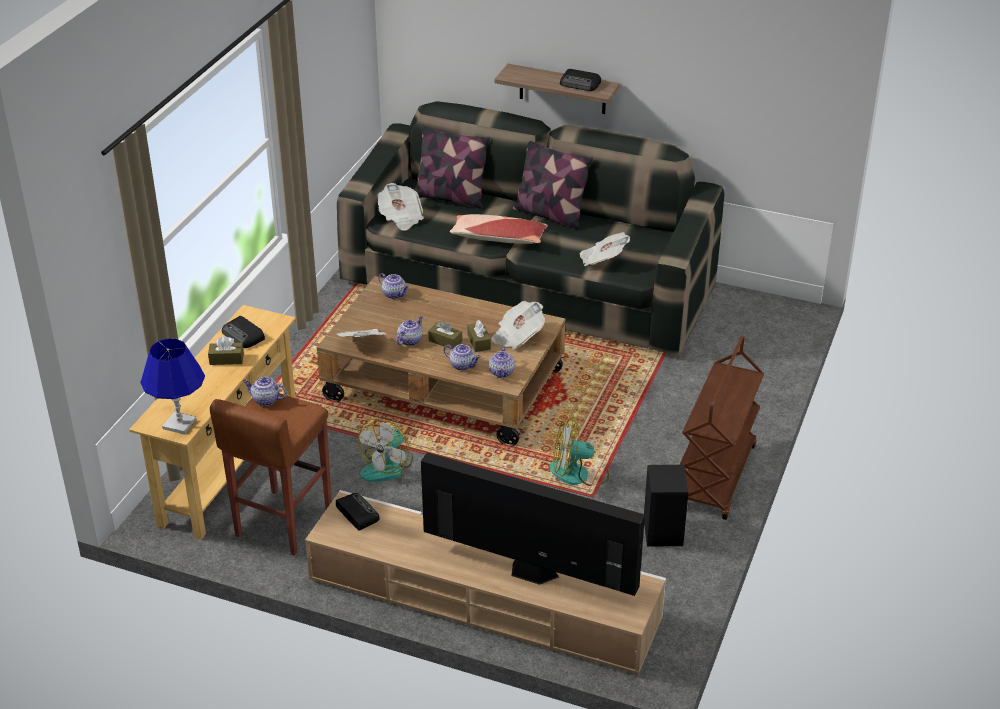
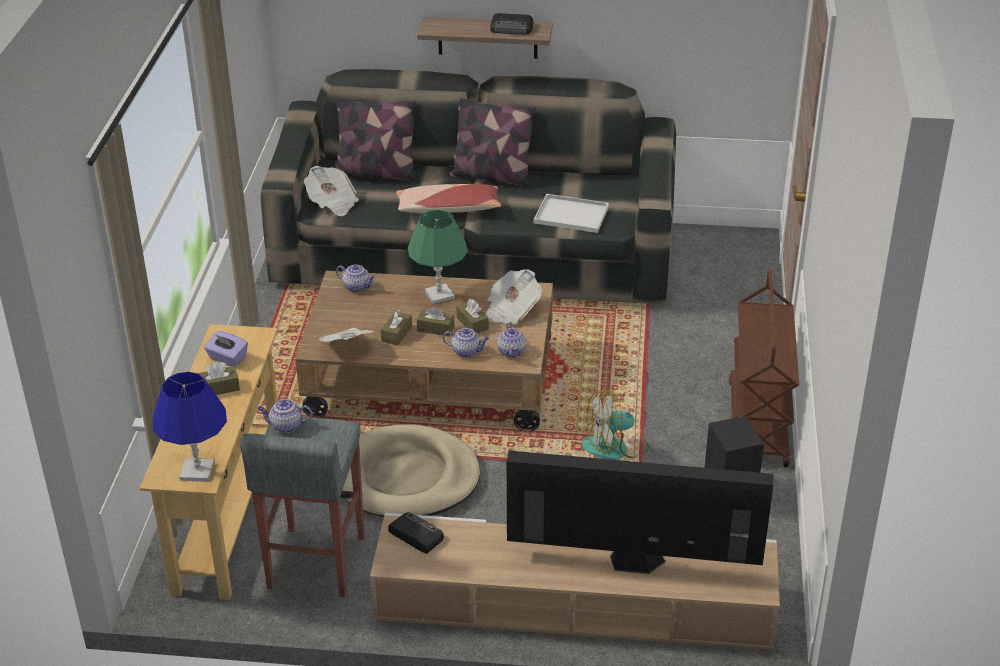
camera: 15 degrees left, 0 degrees up
brown stool [210,393,332,556] -> grey stool [240,416,365,597]
radio [222,316,265,348] -> purple tissue box [204,331,248,367]
fan [358,418,413,482] -> beige dog bed [342,424,480,517]
teapot [396,316,423,346] -> brown tissue box [381,309,412,345]
newspaper [580,232,630,266] -> white tray [534,194,609,233]
none -> green table lamp [408,210,468,304]

